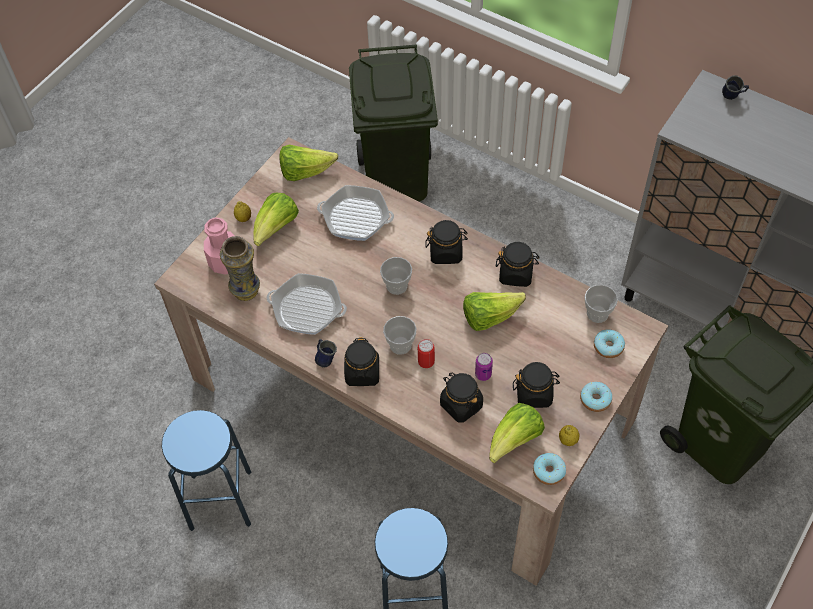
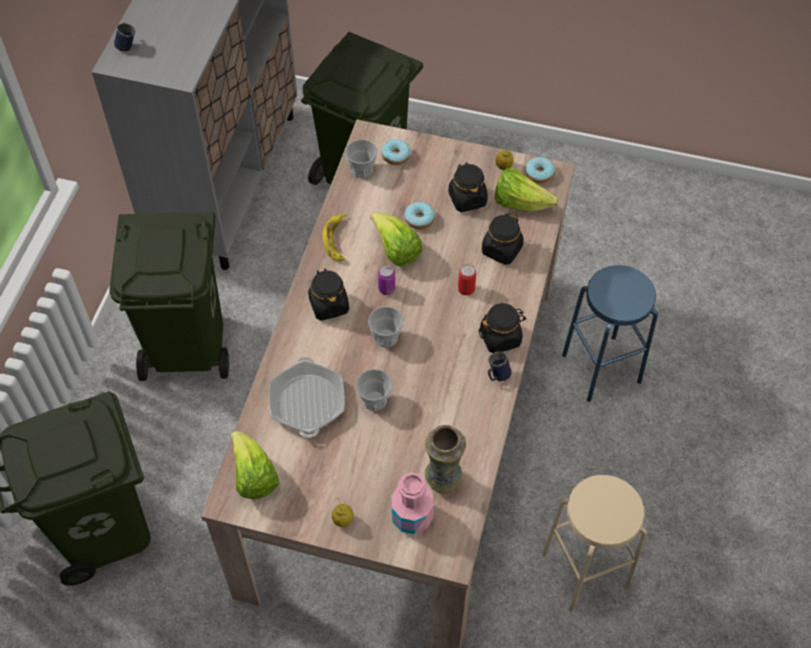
camera: 110 degrees left, 0 degrees up
blue stool [162,410,251,531] -> beige stool [542,475,647,612]
lettuce [254,193,299,246] -> none
frying pan [267,273,347,335] -> none
cup [383,316,417,355] -> cup moved to [356,369,392,411]
can [475,353,493,381] -> can moved to [378,265,395,295]
black jar [496,242,540,287] -> banana [322,213,347,261]
donut [580,382,612,412] -> donut moved to [404,202,435,229]
none -> green trash can [109,212,229,381]

